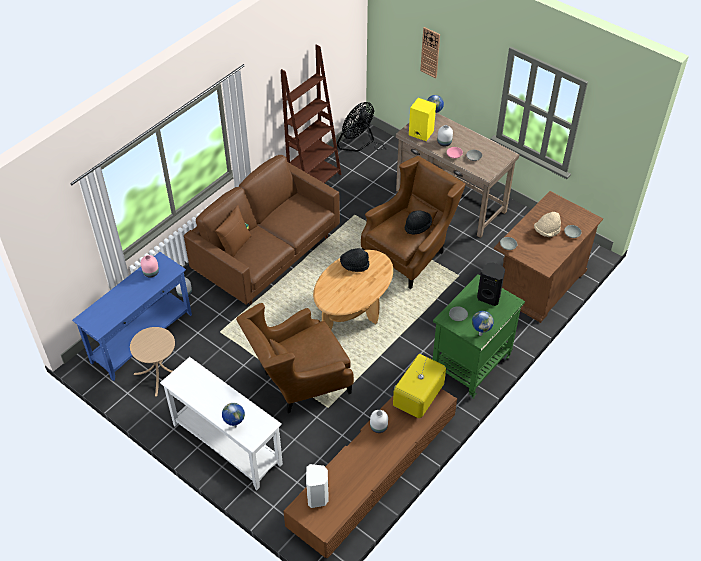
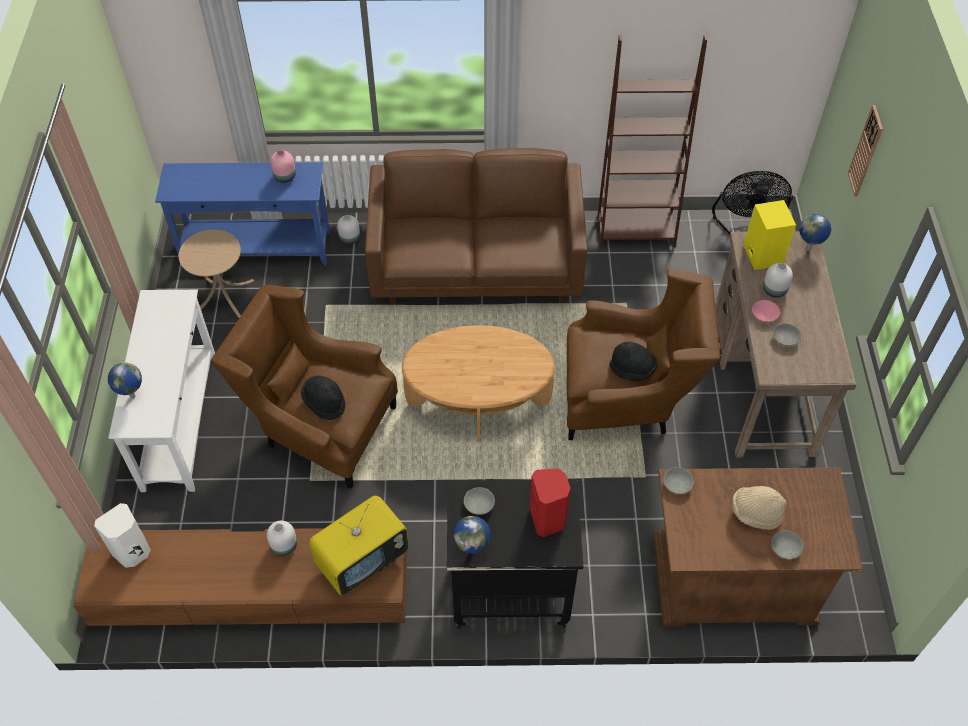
camera: 50 degrees right, 5 degrees up
brown pillow [215,205,251,257] -> none
black hat [340,248,369,272] -> black hat moved to [301,375,345,420]
television [393,354,446,418] -> television turned 150 degrees clockwise [309,496,409,595]
green cart [432,274,525,399] -> black cart [447,479,583,629]
black speaker [477,262,505,306] -> red speaker [529,468,571,537]

